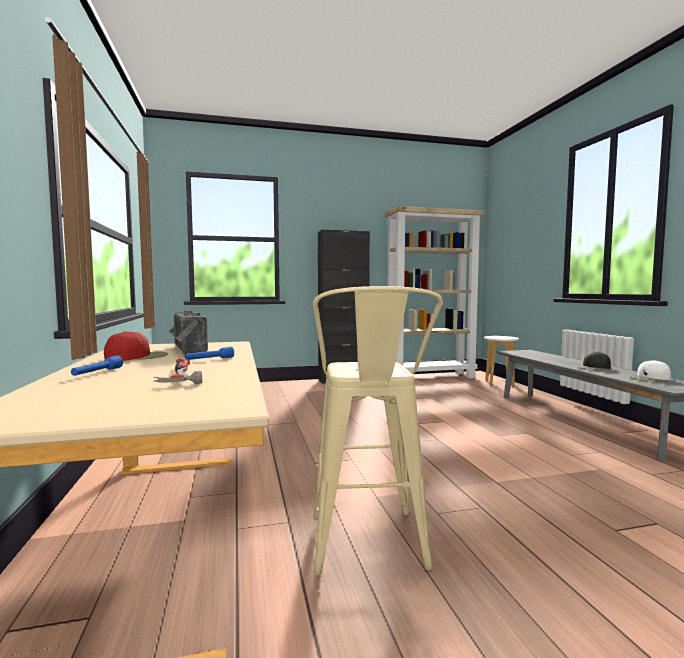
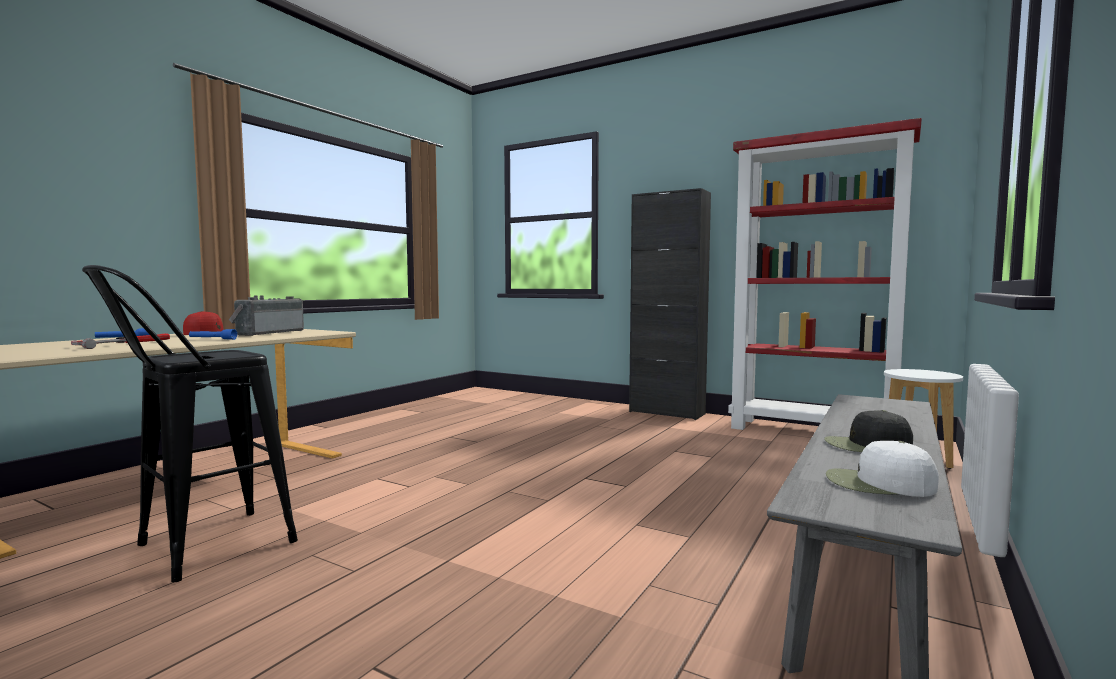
camera: 45 degrees right, 0 degrees up
beige stool [313,286,443,575] -> black stool [82,265,298,582]
beige bookcase [385,206,484,378] -> red bookcase [728,118,922,430]

